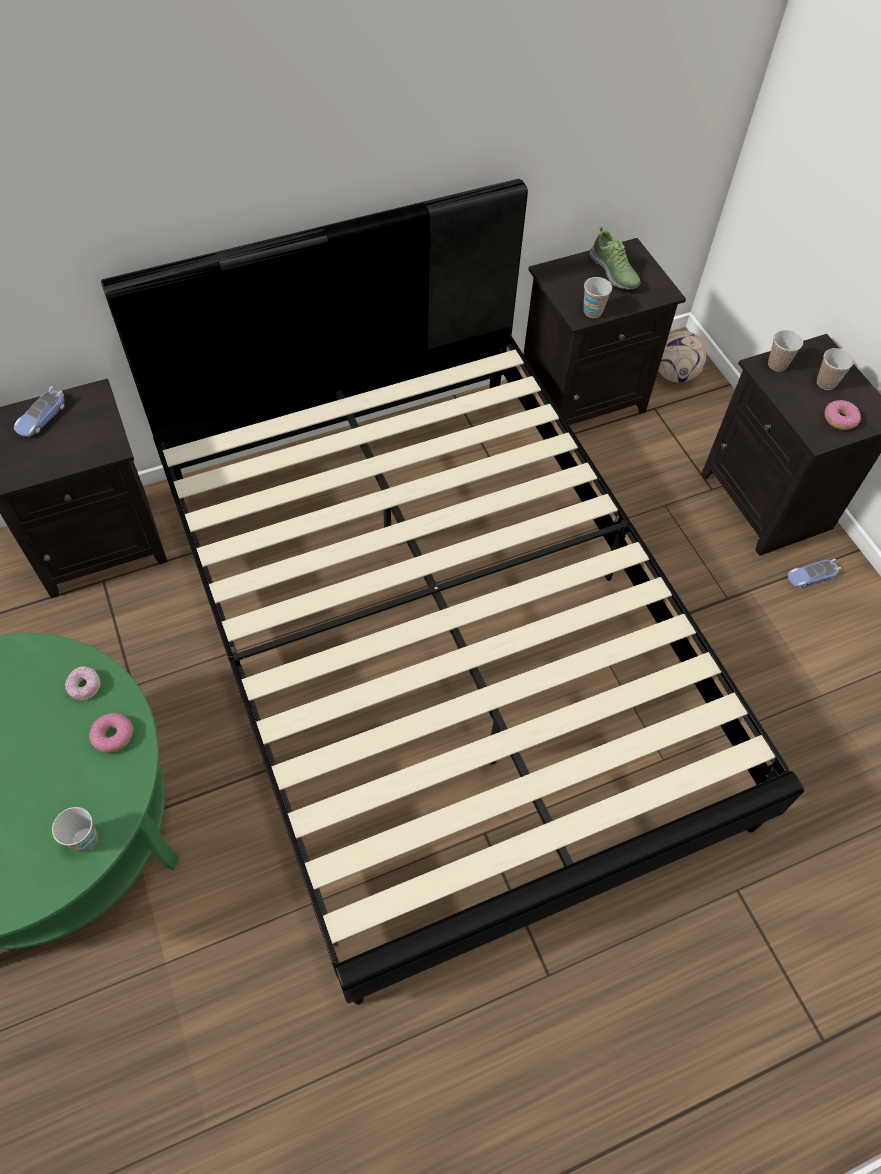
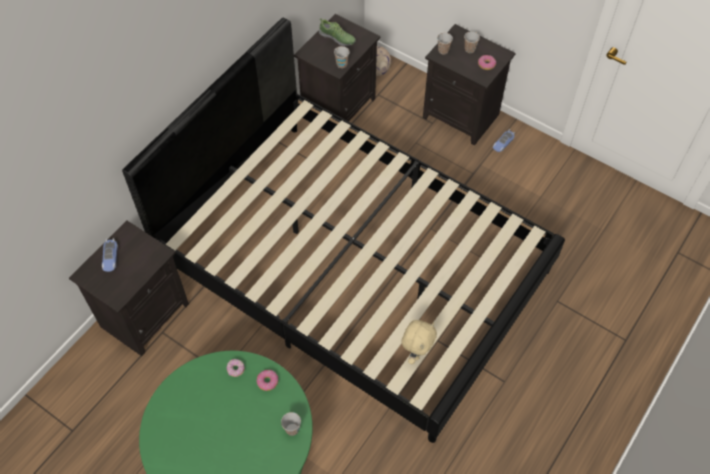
camera: 30 degrees left, 0 degrees up
none -> beige plush toy [401,320,437,364]

